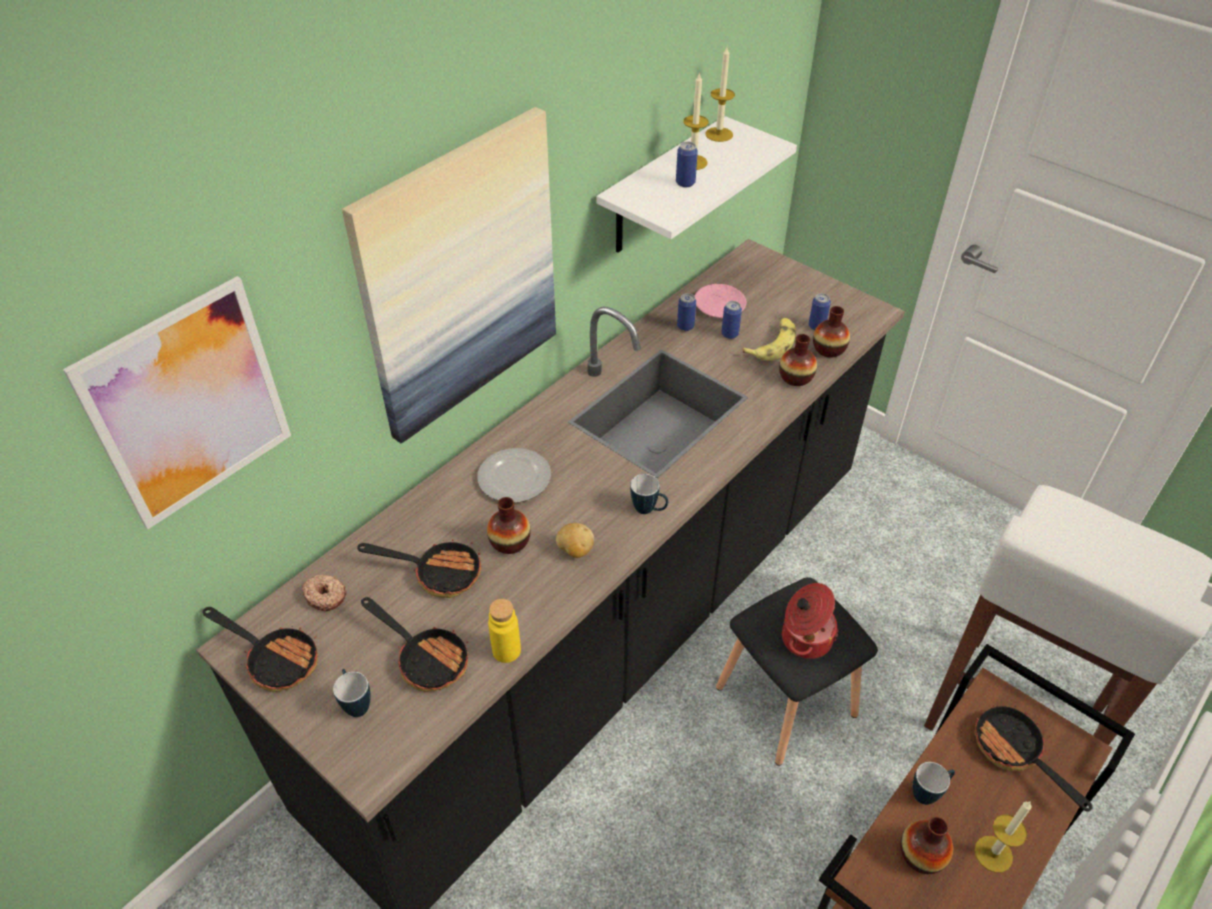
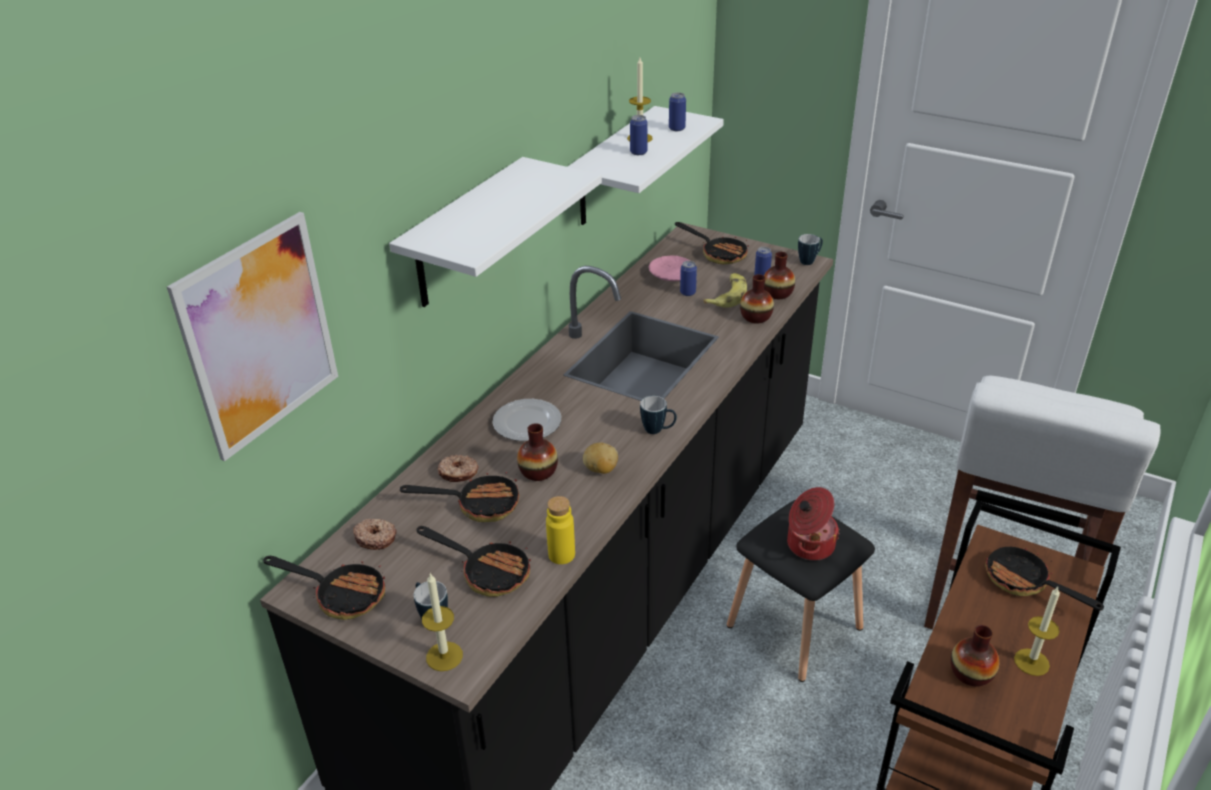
camera: 10 degrees left, 10 degrees down
picture [342,107,556,443] -> white shelf [389,157,602,307]
can [677,293,696,331] -> can moved to [669,93,686,131]
candle [705,47,735,142] -> candle moved to [422,573,463,671]
mug [913,762,955,805] -> mug moved to [798,234,823,265]
none -> donut [437,455,479,482]
none -> frying pan [675,222,749,264]

